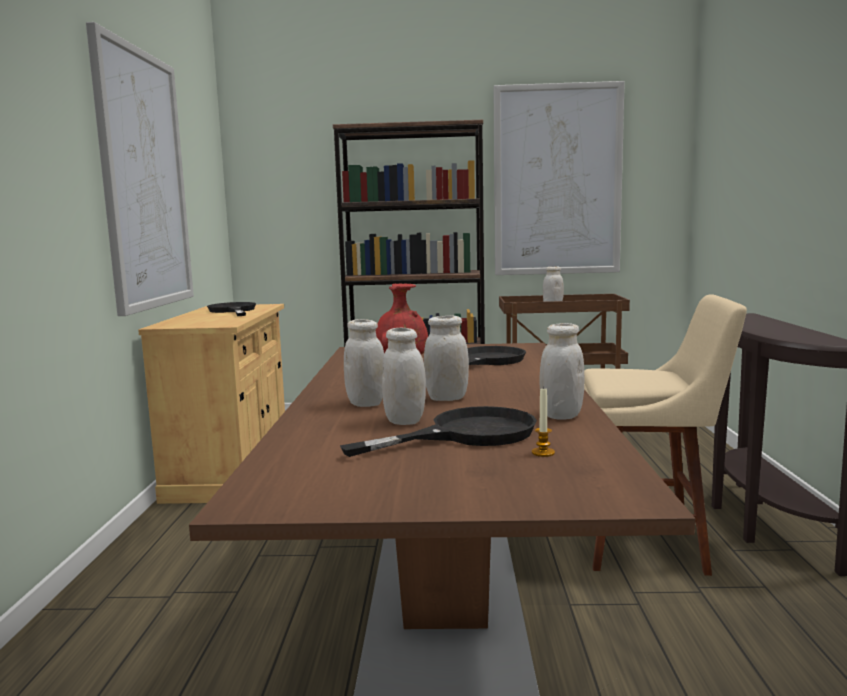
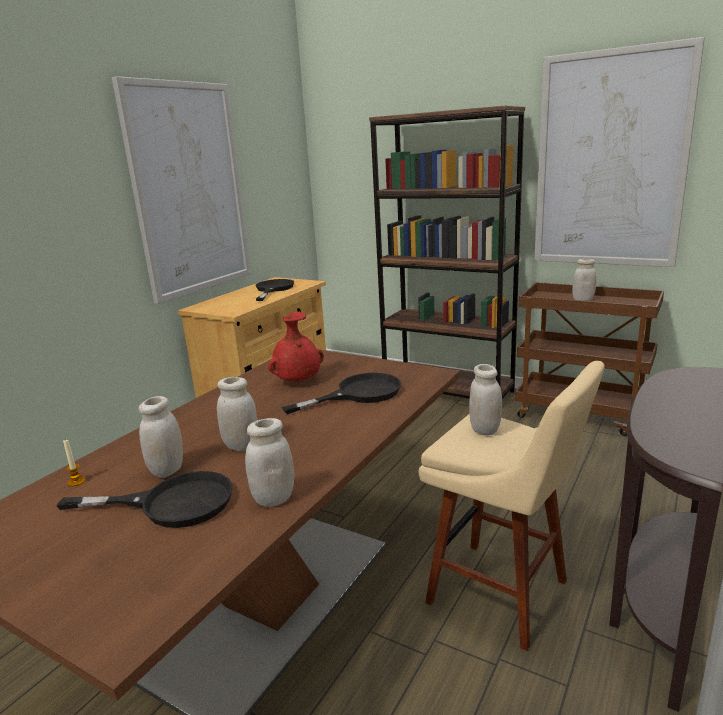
camera: 30 degrees right, 10 degrees up
white jar [344,319,384,407] -> white jar moved to [469,364,502,435]
candle [532,386,555,457] -> candle moved to [63,439,85,486]

